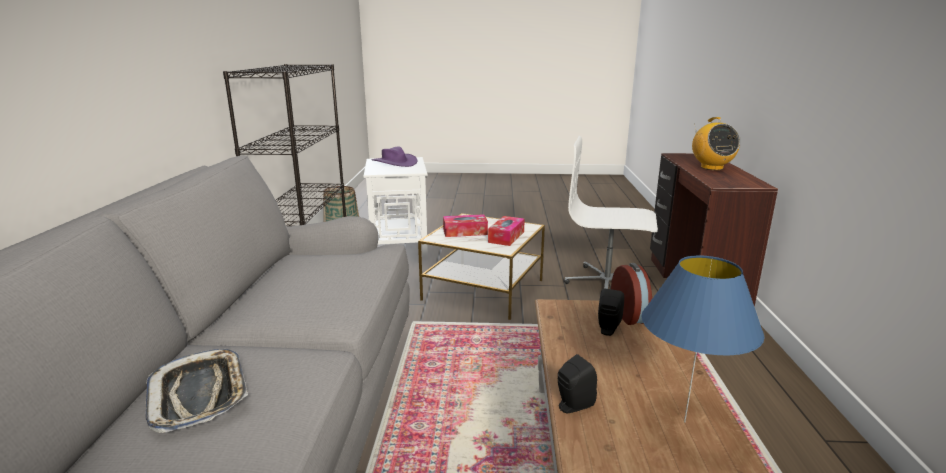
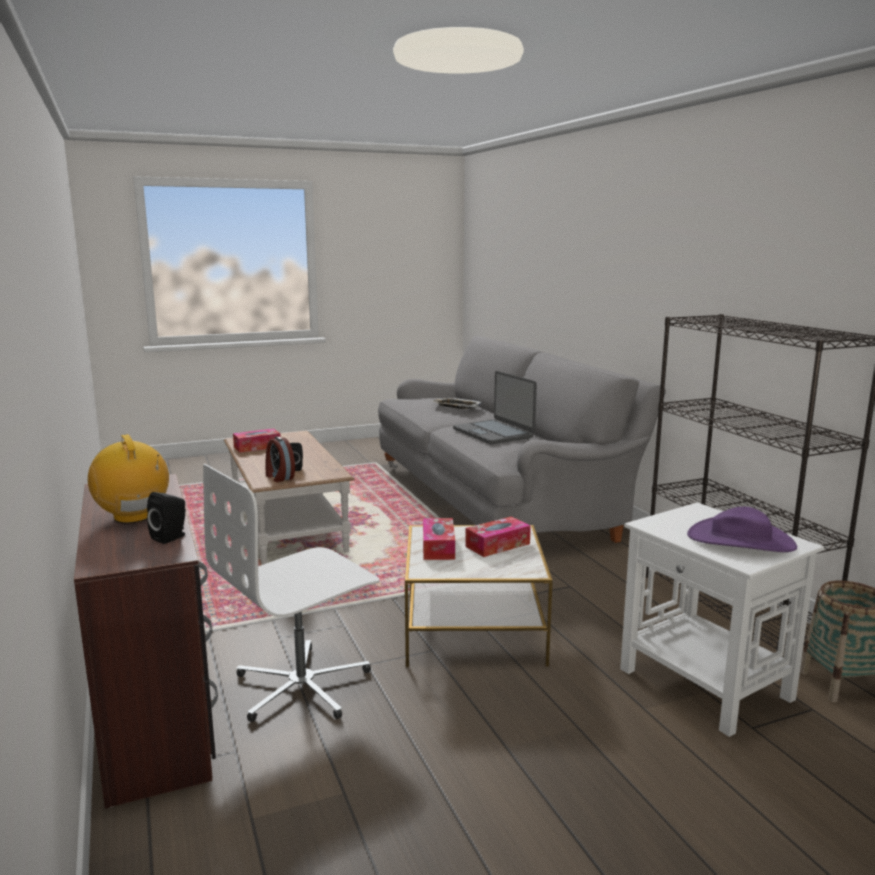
camera: 155 degrees right, 5 degrees down
black speaker [558,354,597,414] -> black speaker moved to [147,492,185,544]
white office chair [564,136,658,289] -> white office chair turned 150 degrees clockwise [203,464,380,722]
blue table lamp [641,255,765,422] -> tissue box [233,428,281,453]
none -> laptop [453,371,537,444]

